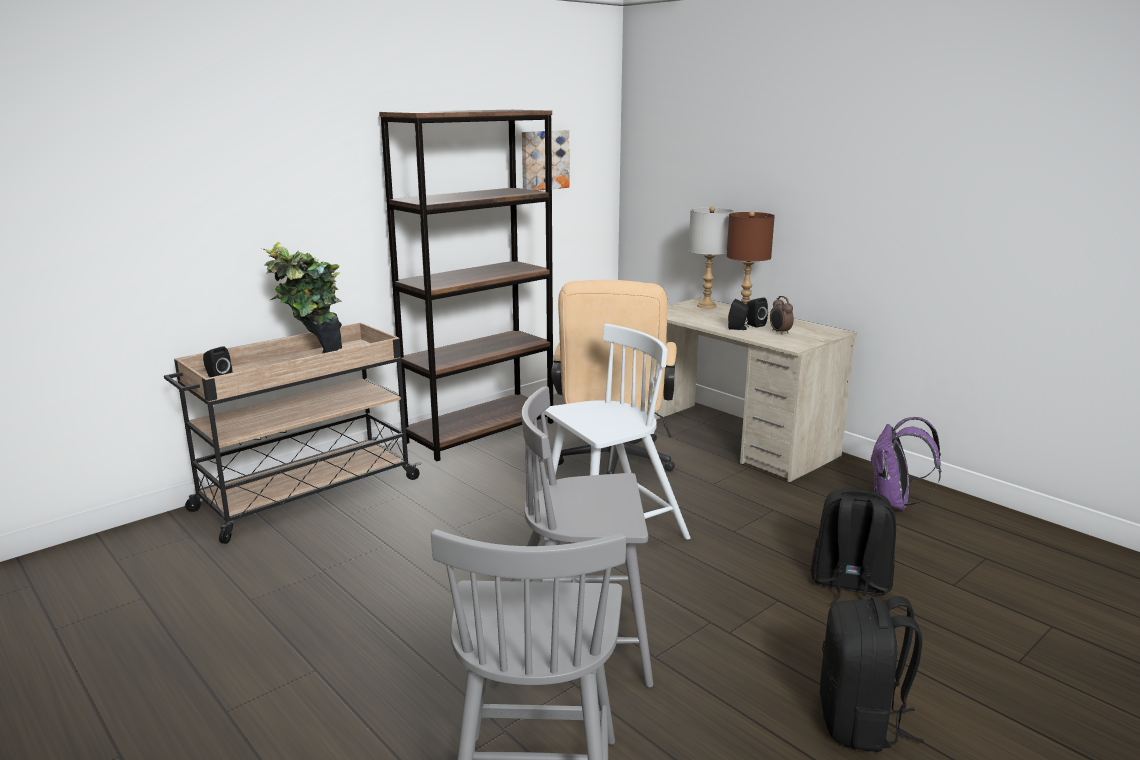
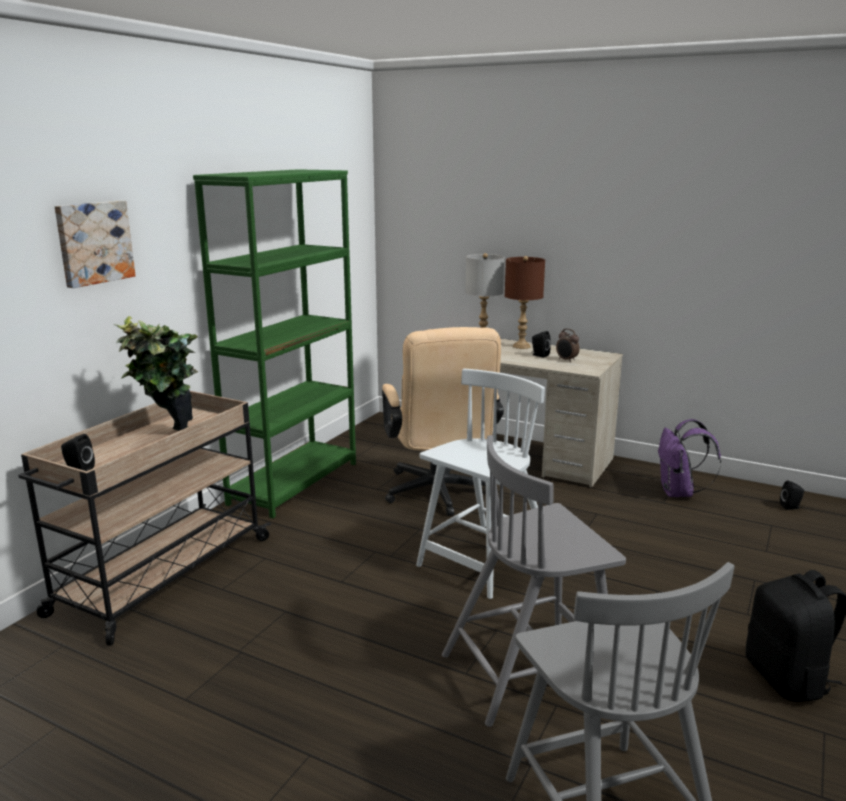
camera: 20 degrees left, 0 degrees up
brown bookcase [379,110,553,461] -> green bookcase [193,169,356,518]
picture [522,130,569,191] -> picture moved to [55,201,136,288]
black speaker [728,299,749,330] -> black speaker moved to [780,480,804,510]
black backpack [811,489,896,604] -> none

